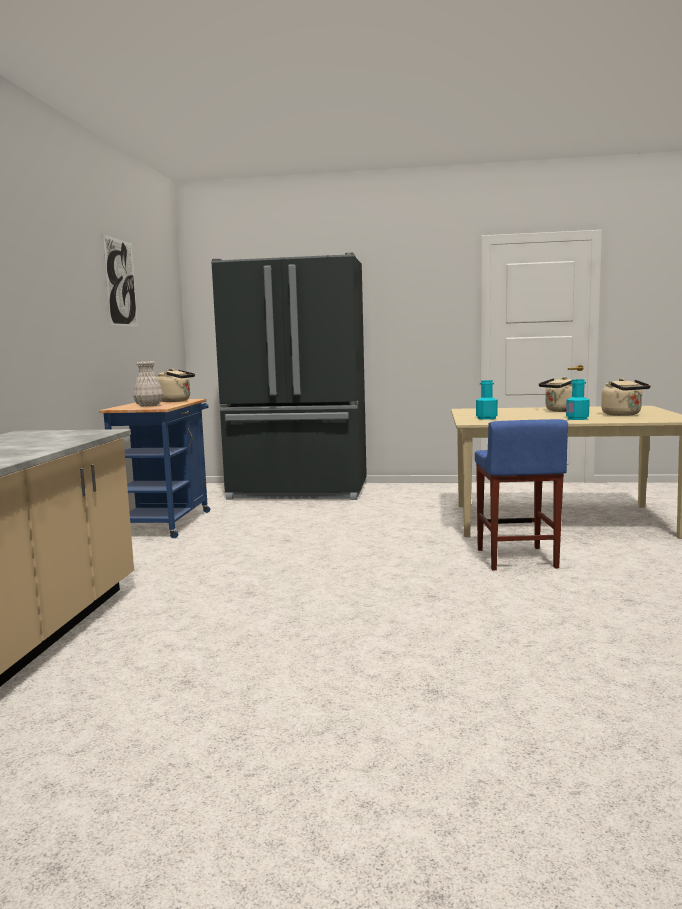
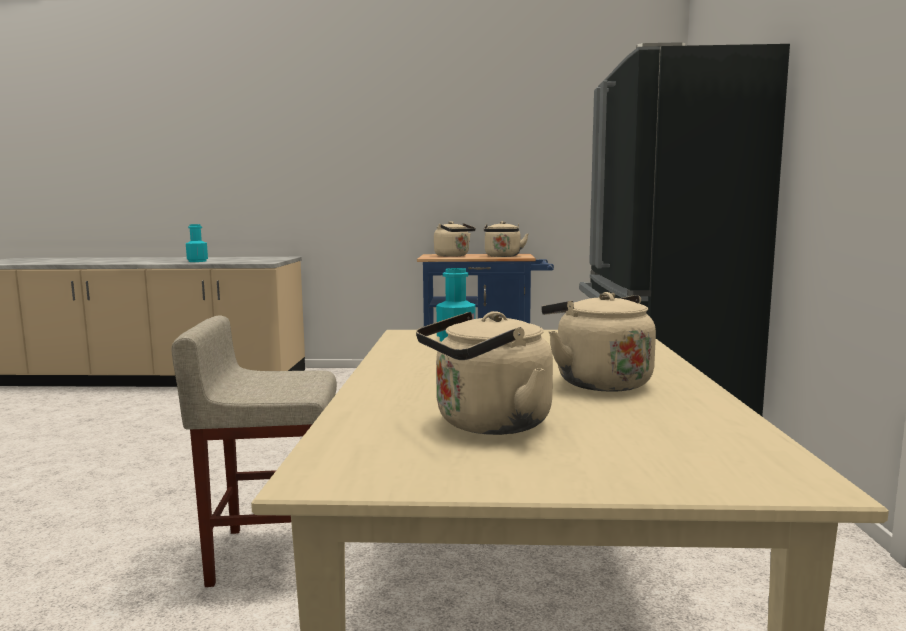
camera: 85 degrees right, 0 degrees up
picture [103,234,138,326] -> none
white vase [133,362,163,407] -> beige kettle [434,221,476,257]
blue stool [475,419,568,570] -> beige stool [171,316,337,587]
turquoise bottle [566,379,590,420] -> turquoise bottle moved to [186,224,208,262]

